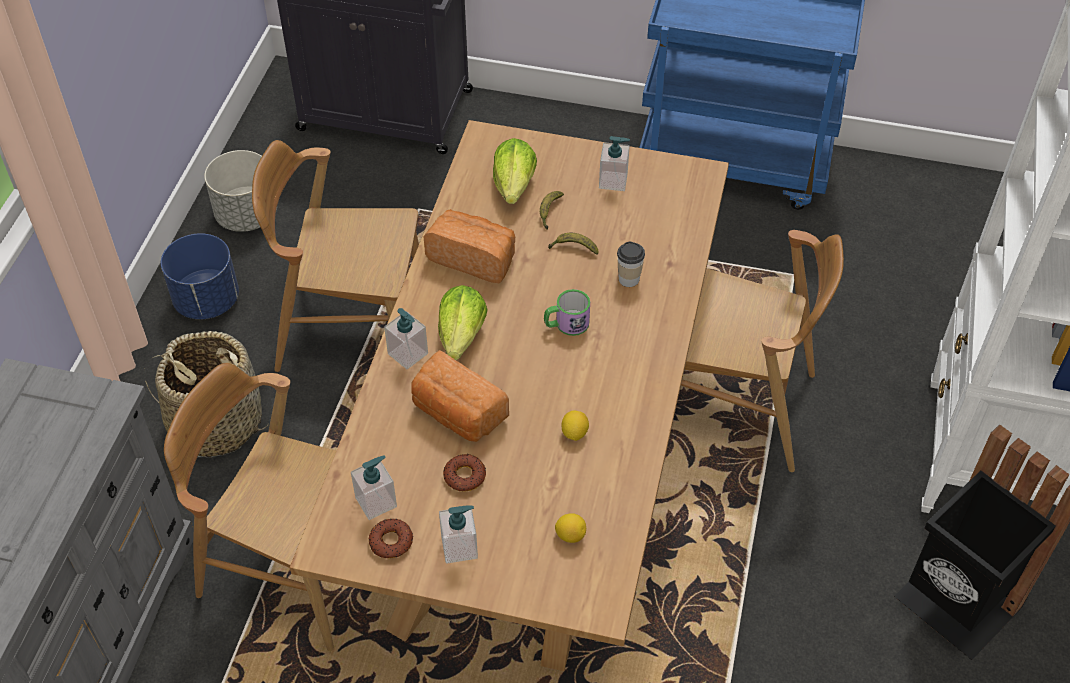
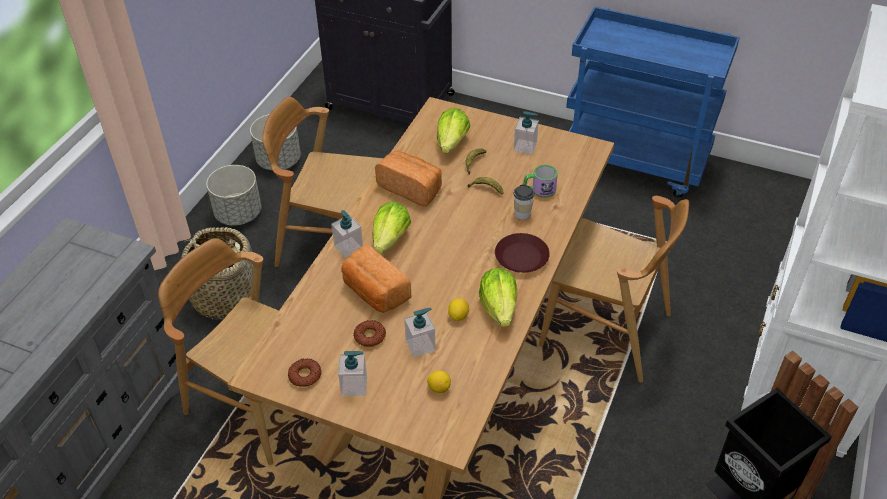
camera: 10 degrees right, 5 degrees down
blue planter [161,233,239,320] -> grey planter [206,165,261,226]
soap dispenser [351,455,397,520] -> soap dispenser moved to [404,308,436,357]
mug [544,289,590,336] -> mug moved to [524,165,558,198]
none -> lettuce [479,268,517,327]
none -> brown plate [495,233,550,273]

